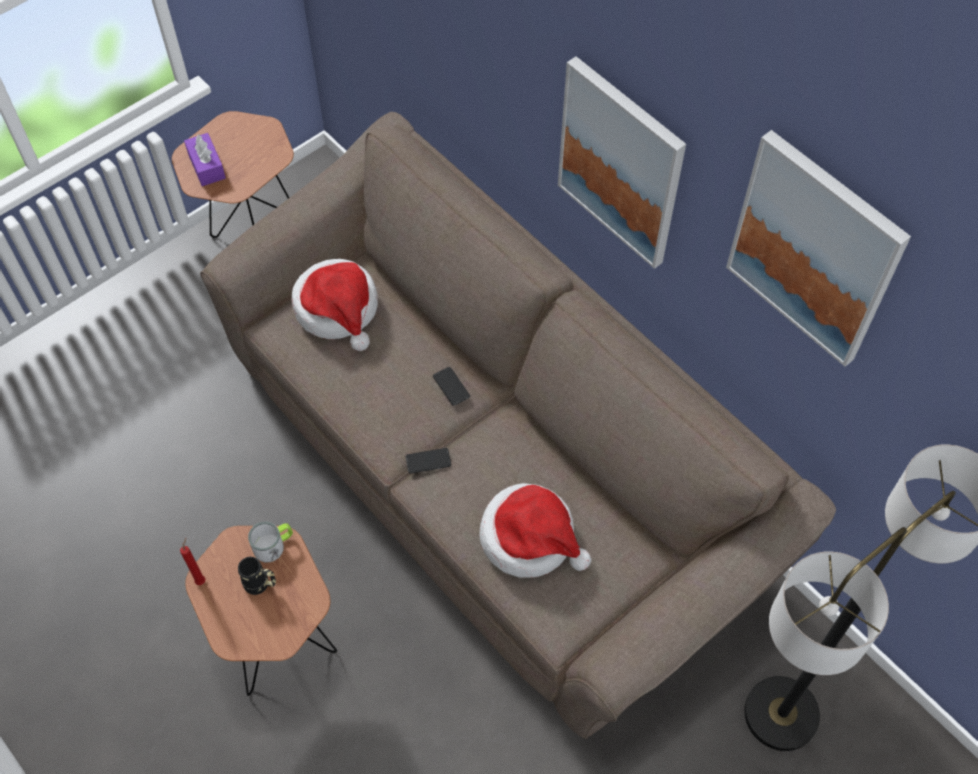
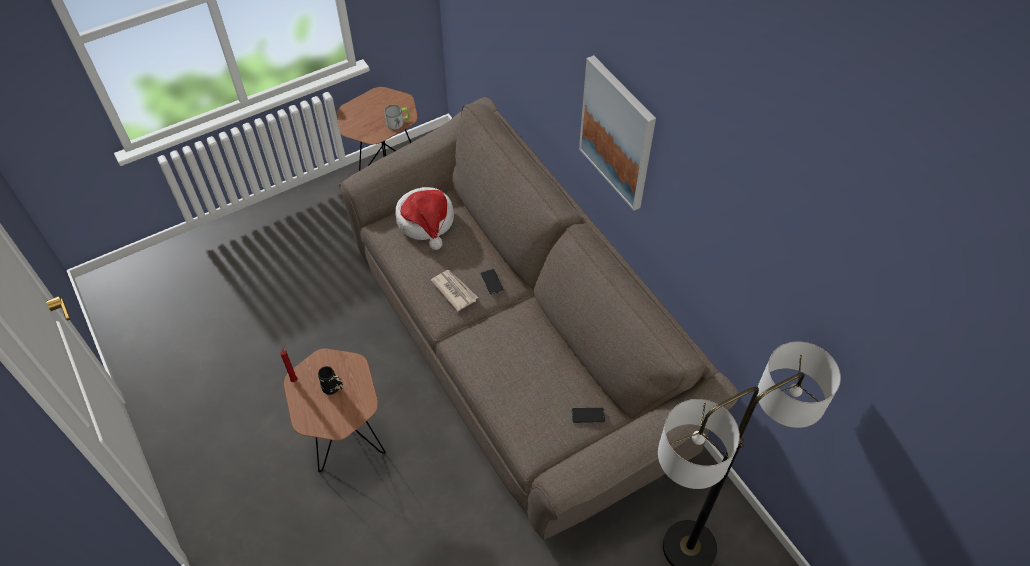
camera: 10 degrees right, 5 degrees down
purple tissue box [184,133,226,186] -> none
mug [248,522,293,563] -> mug moved to [384,105,410,129]
phone [406,448,451,474] -> phone moved to [572,408,605,423]
hat [479,483,591,578] -> none
picture [726,130,911,367] -> none
none -> newspaper [431,270,478,312]

